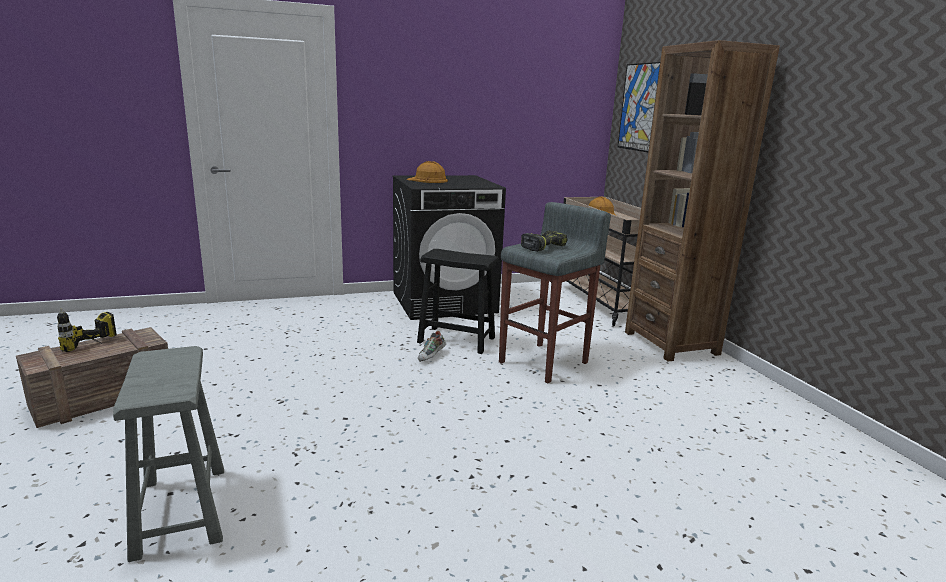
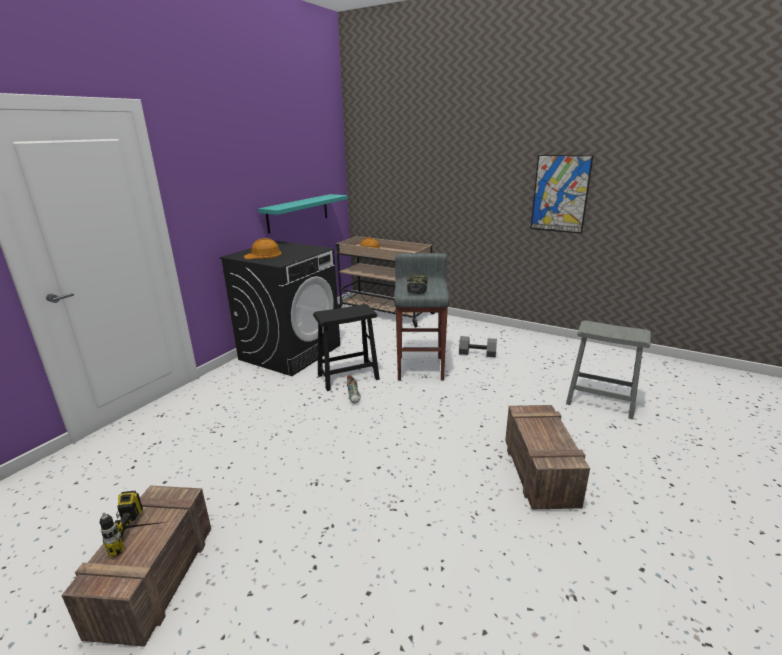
camera: 40 degrees left, 5 degrees up
grey stool [113,346,224,562] -> grey stool moved to [566,320,651,419]
picture [618,62,660,153] -> picture moved to [531,155,593,234]
brown bookcase [625,40,780,362] -> none
none -> turquoise shelf [258,194,348,233]
none -> grey dumbbell [459,336,497,357]
none -> crate [505,405,590,510]

